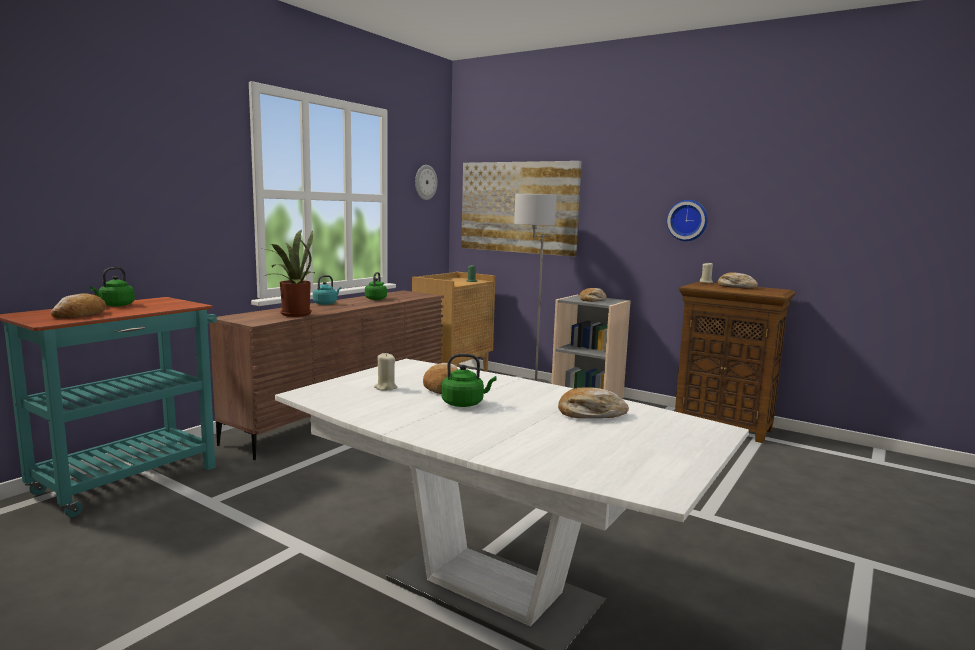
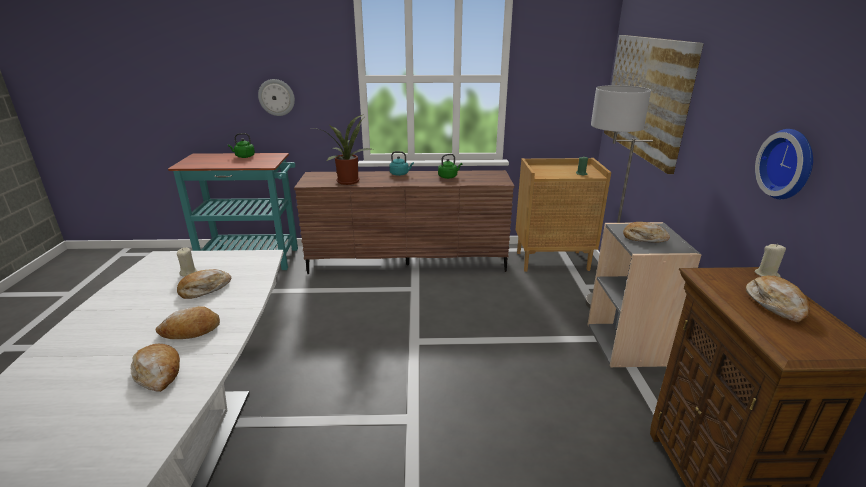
camera: 55 degrees right, 15 degrees up
bread [51,293,106,318] -> bread moved to [156,306,220,339]
wall clock [415,165,437,200] -> wall clock moved to [258,79,295,116]
green kettle [442,354,497,407] -> none

